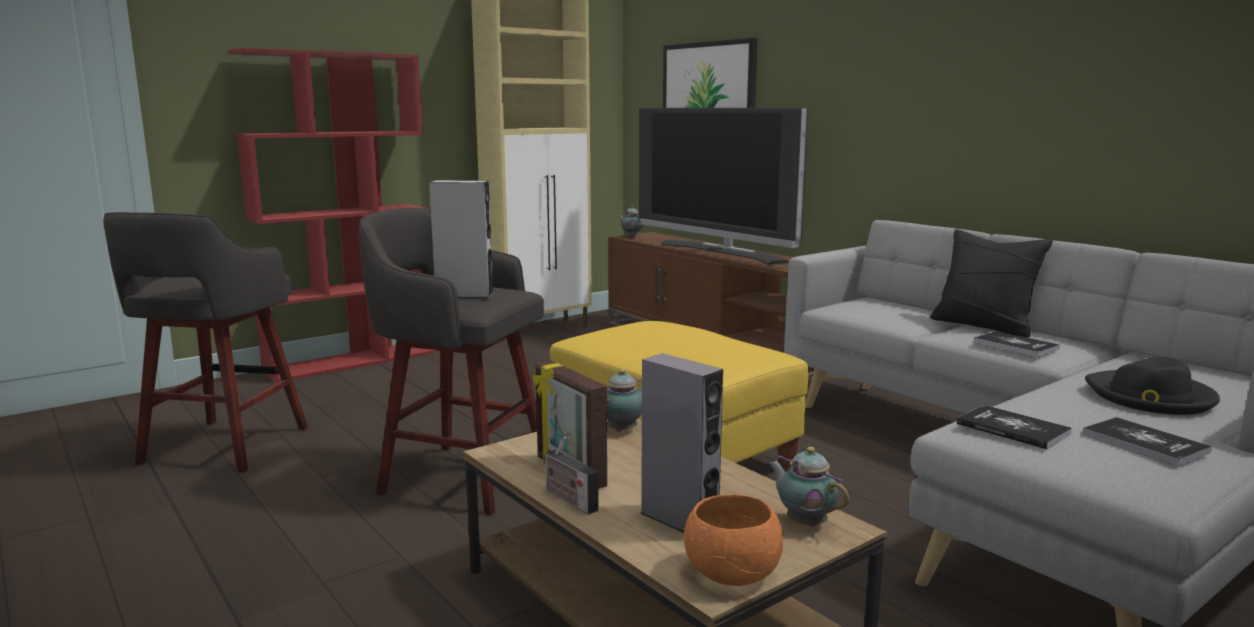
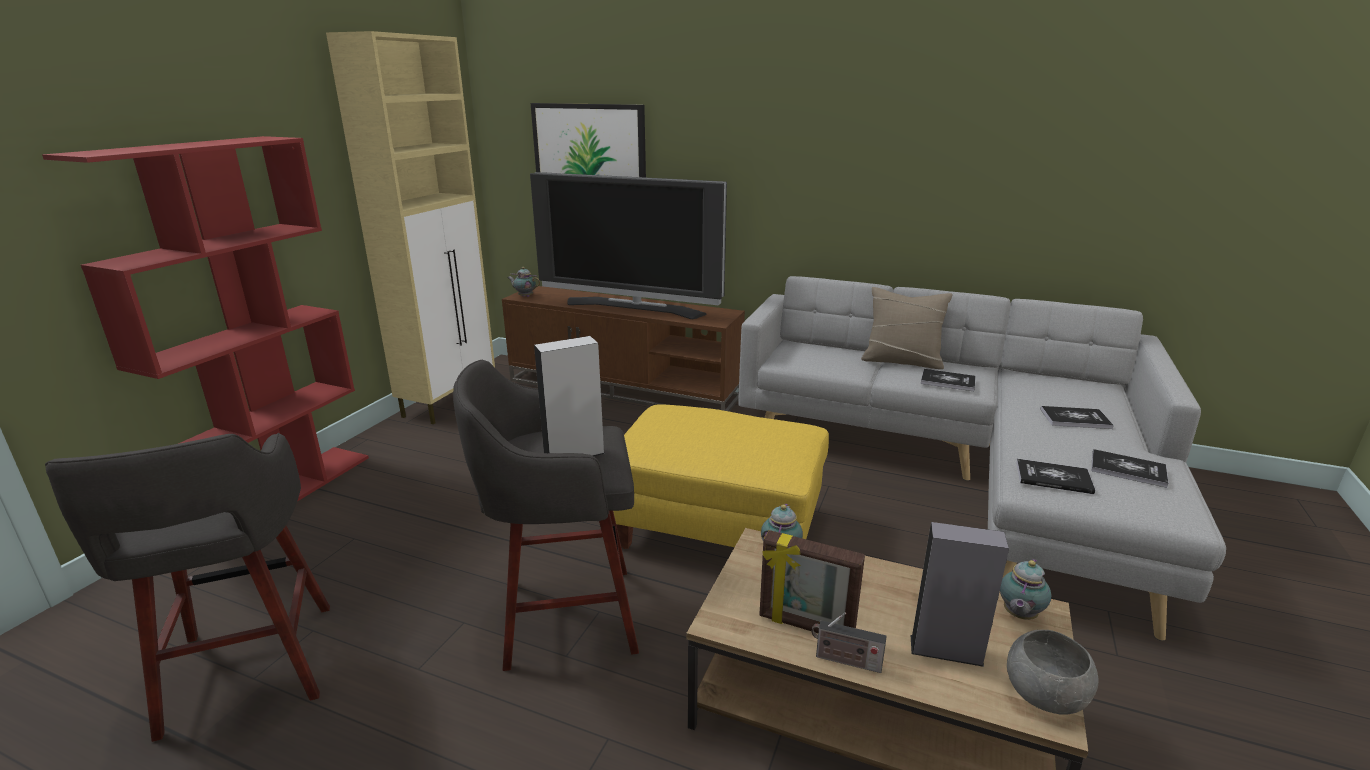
camera: 30 degrees left, 10 degrees up
orange bowl [684,494,783,586] -> grey bowl [1007,630,1098,714]
teapot [768,447,849,527] -> teapot turned 75 degrees counterclockwise [1000,559,1051,620]
black pillow [930,229,1053,338] -> beige pillow [861,287,953,369]
black hat [1085,357,1220,415] -> book [1040,406,1114,429]

